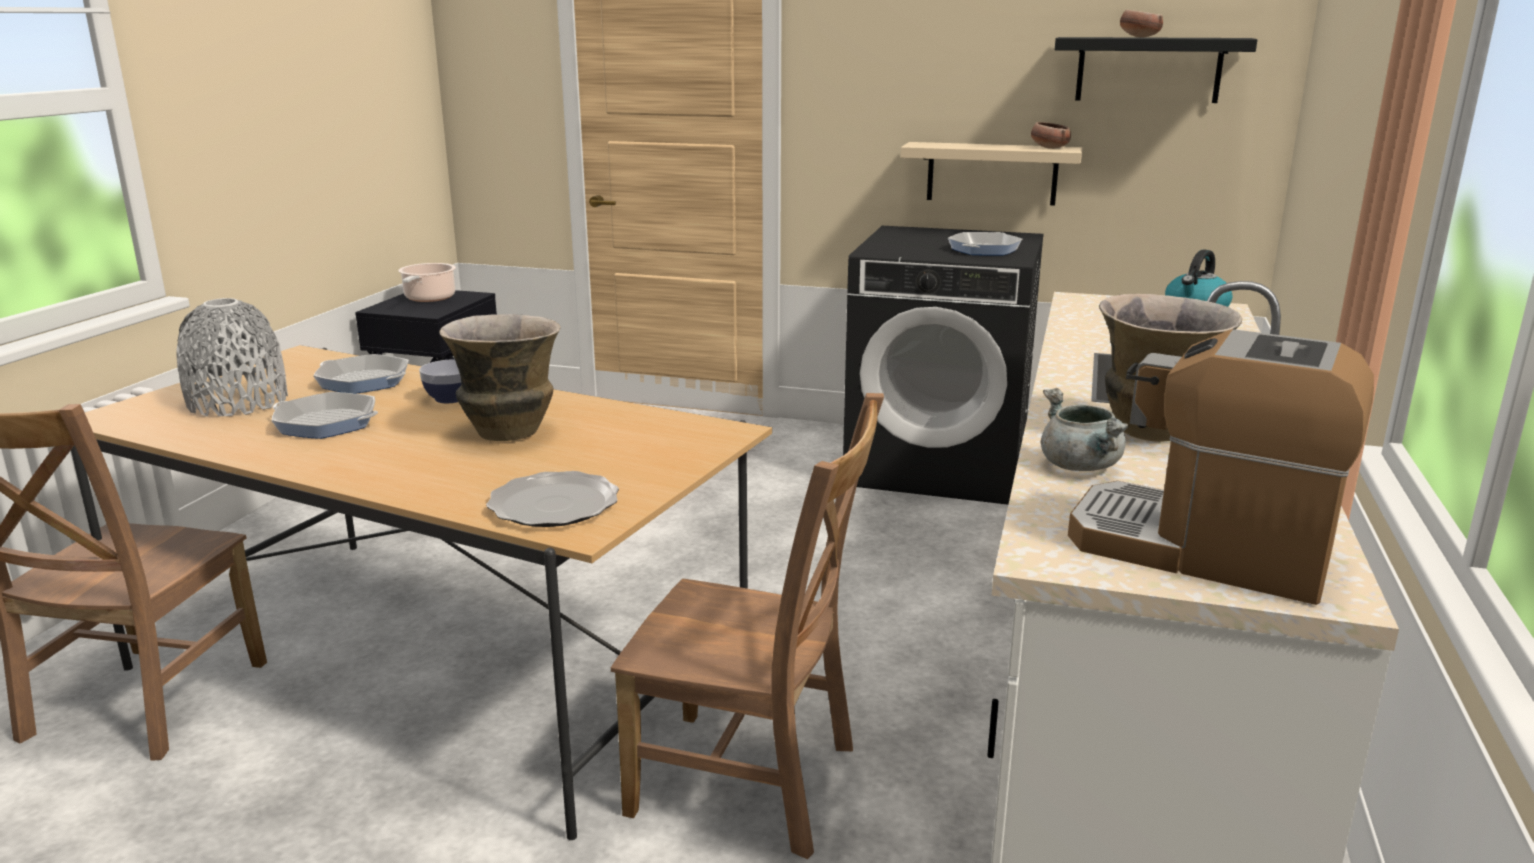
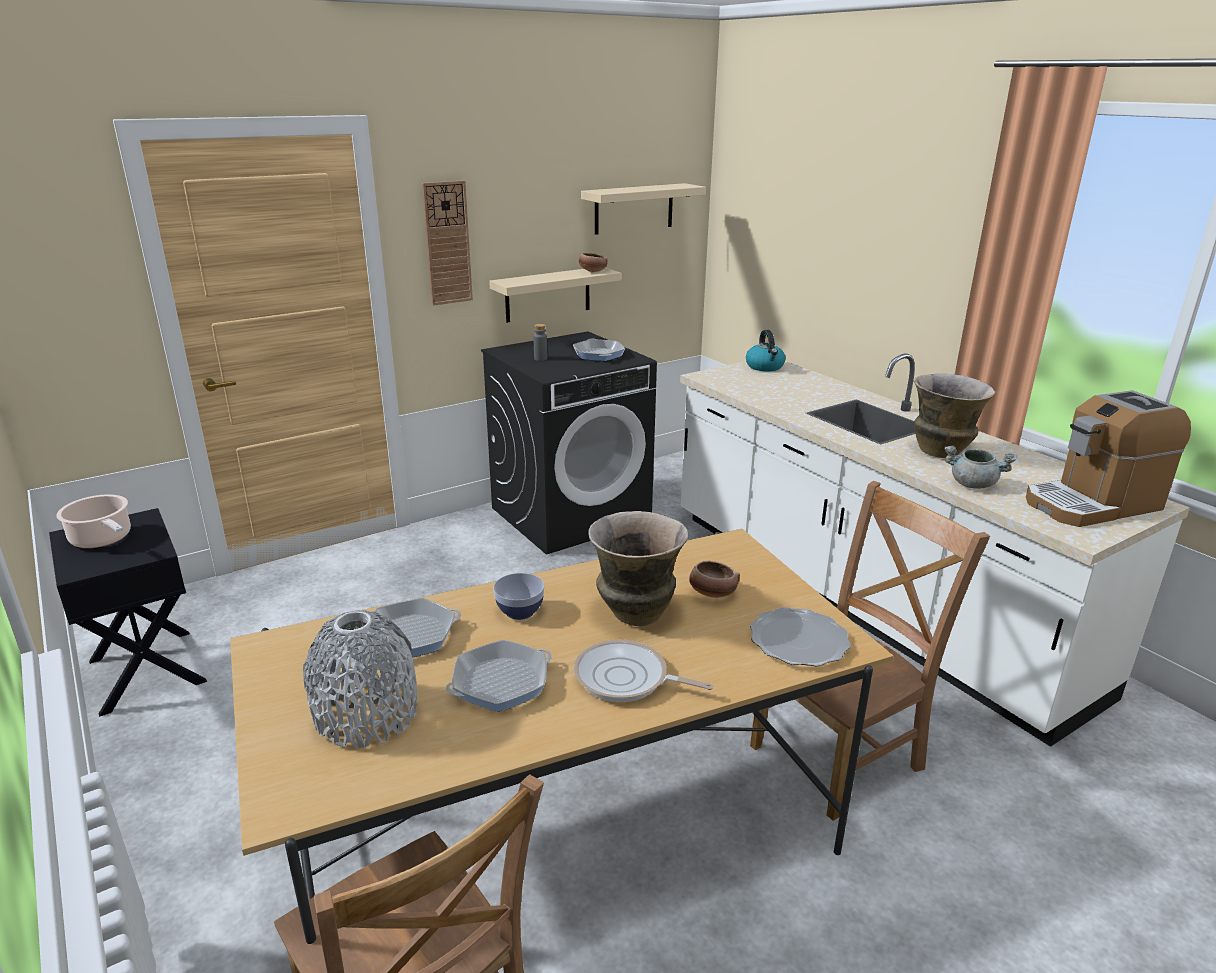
camera: 50 degrees left, 5 degrees up
black shelf [1055,37,1257,103] -> beige shelf [581,183,706,235]
bowl [1120,10,1163,37] -> bowl moved to [689,561,740,598]
none -> wall clock [422,180,473,306]
none -> grey bottle [533,324,547,361]
none -> frying pan [574,640,713,702]

